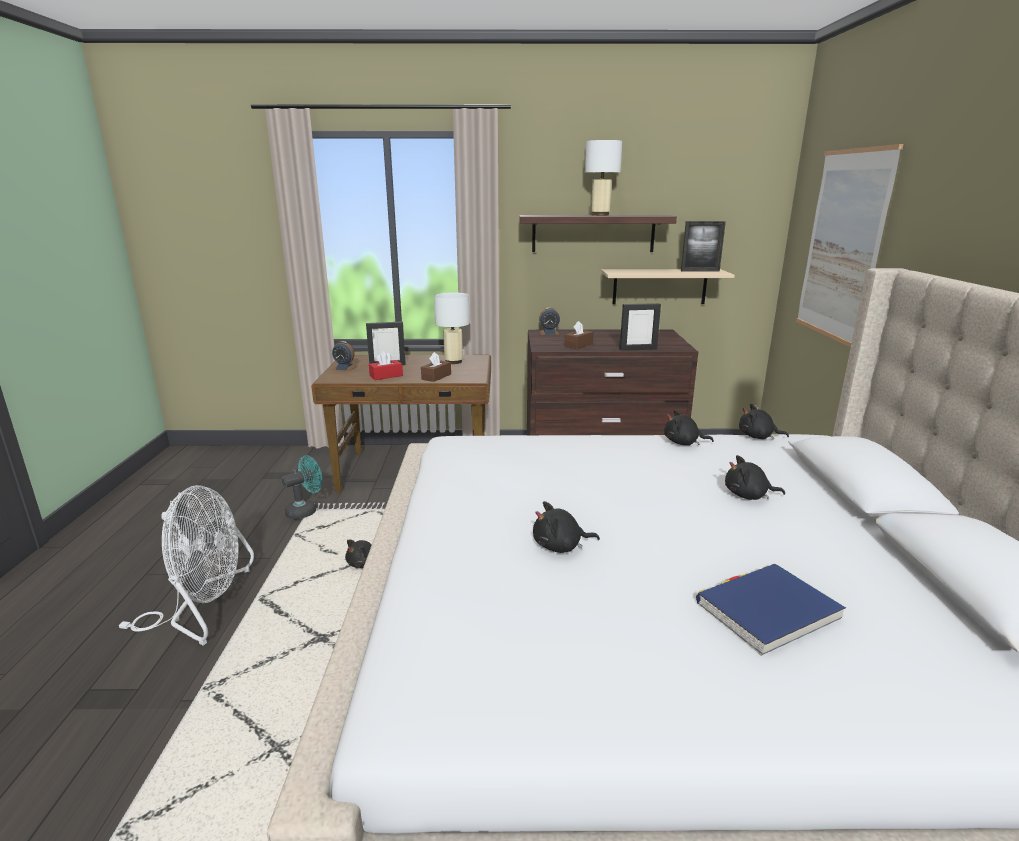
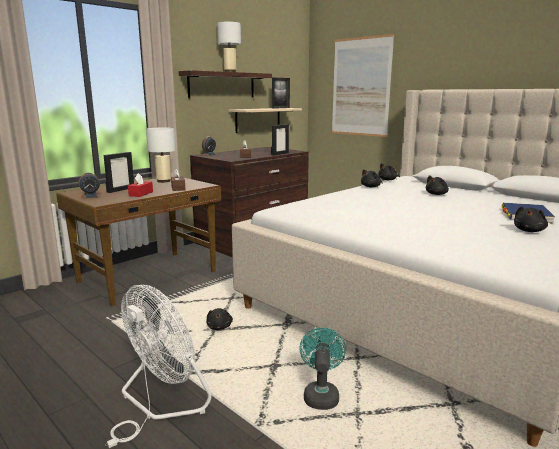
camera: 45 degrees left, 5 degrees down
turquoise fan [282,455,322,519] -> turquoise fan moved to [299,328,346,410]
black plush toy [533,501,600,553] -> black plush toy moved to [514,206,548,232]

